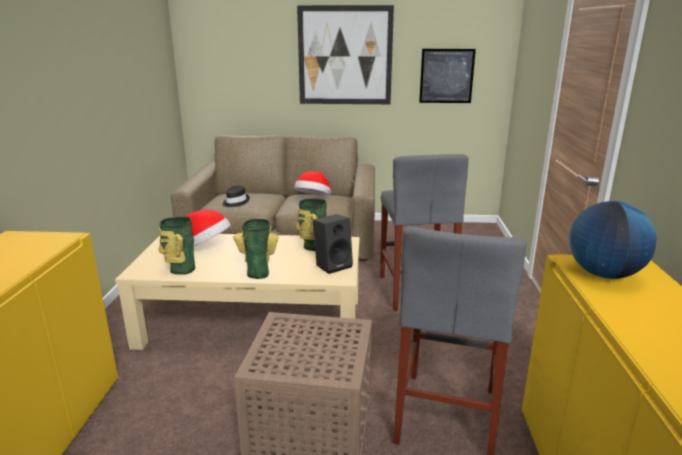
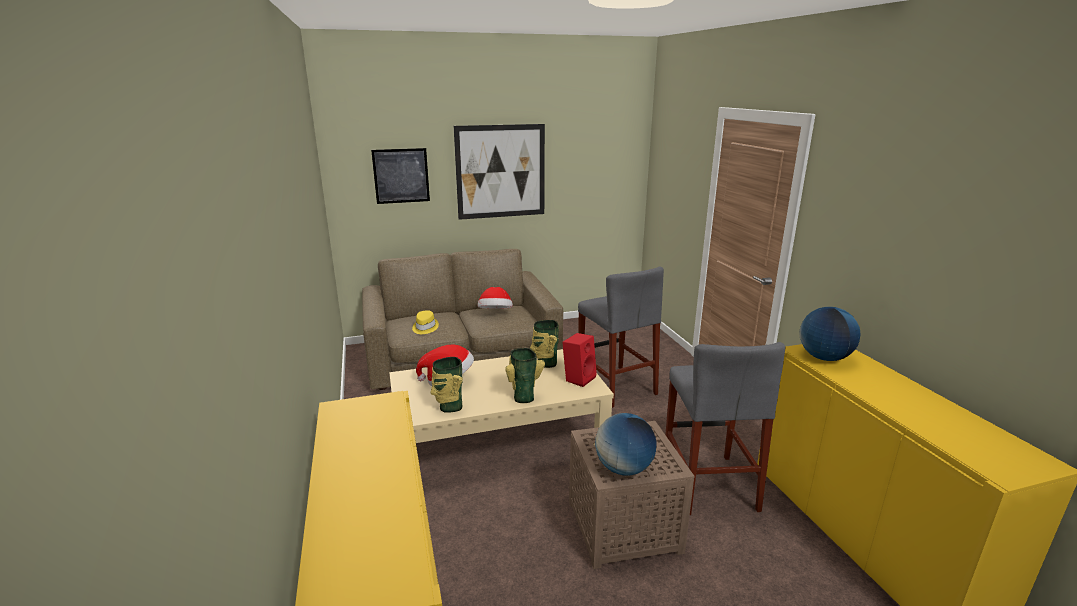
camera: 20 degrees left, 0 degrees up
black hat [222,186,250,207] -> yellow hat [412,310,439,334]
black speaker [313,214,353,274] -> red speaker [562,333,597,387]
picture [419,49,476,103] -> picture moved to [371,148,430,204]
none -> globe [595,413,656,476]

